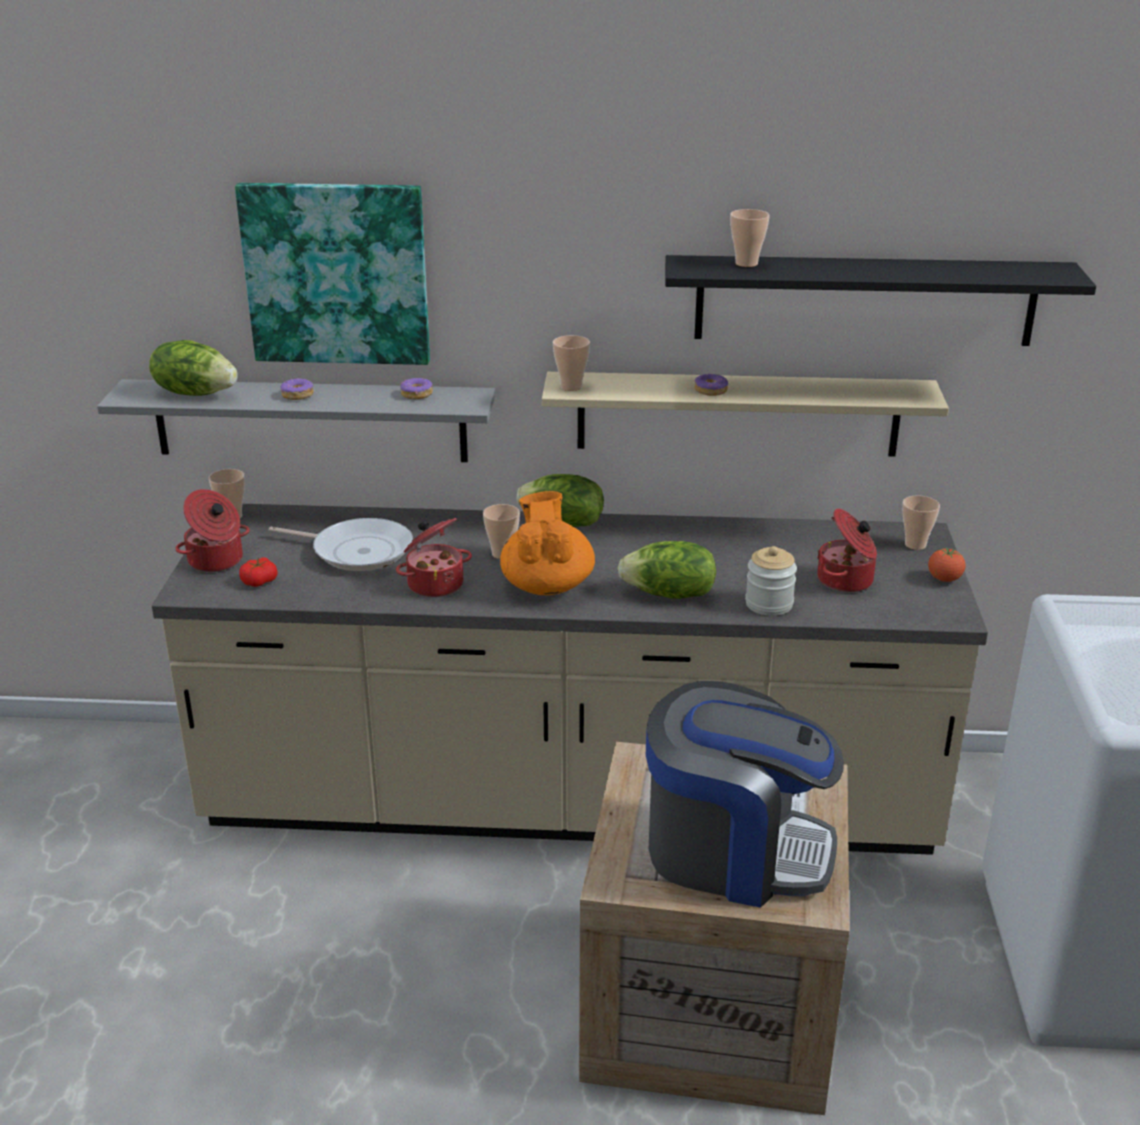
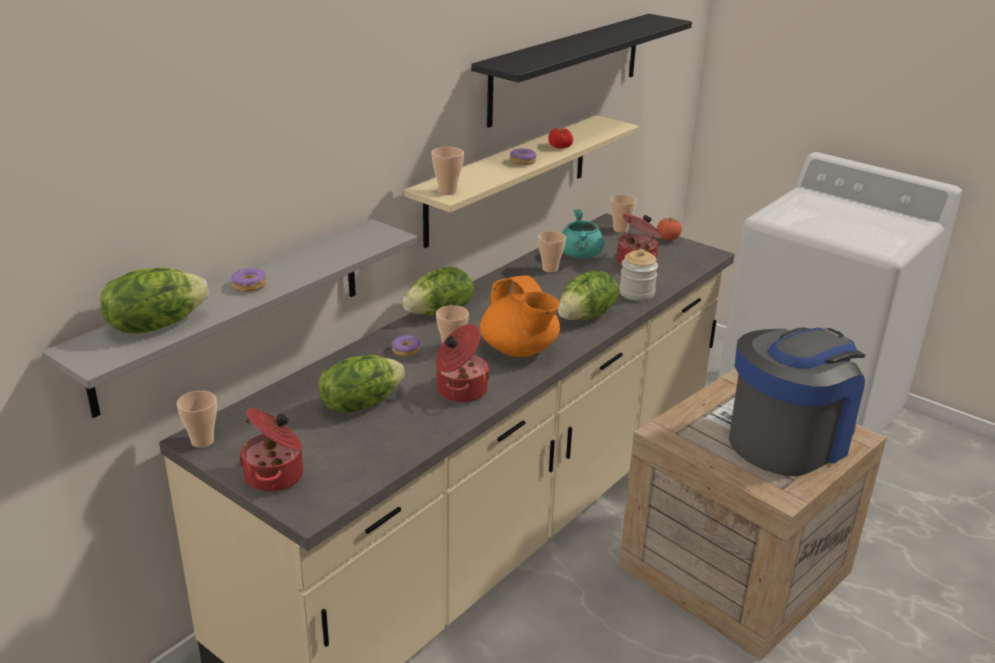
camera: 55 degrees left, 0 degrees up
picture [235,183,430,365] -> none
tomato [239,557,278,587] -> tomato moved to [549,128,573,149]
frying pan [269,518,413,571] -> lettuce [318,355,405,413]
donut [400,378,433,399] -> donut moved to [392,335,421,357]
orange teapot [500,491,595,595] -> orange teapot turned 150 degrees counterclockwise [480,276,560,357]
cup [730,209,770,267] -> cup moved to [538,231,566,273]
none -> turquoise cooking pot [562,210,605,258]

